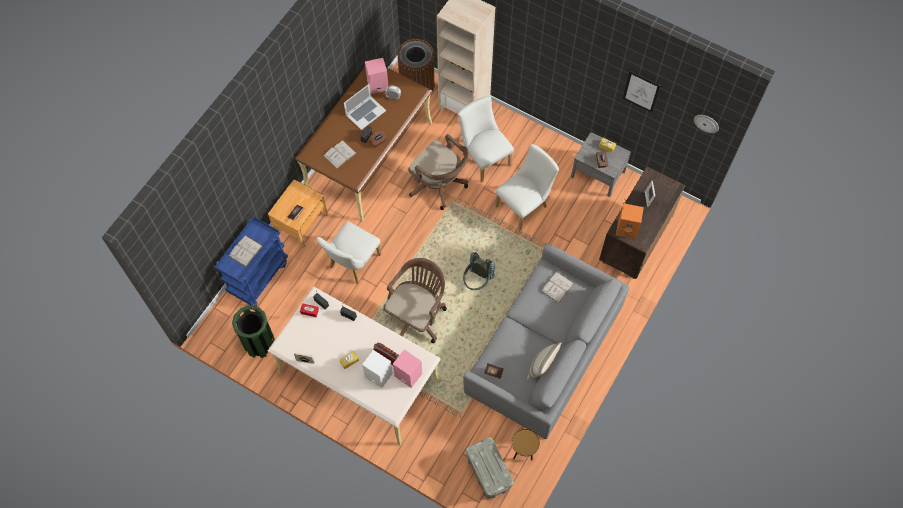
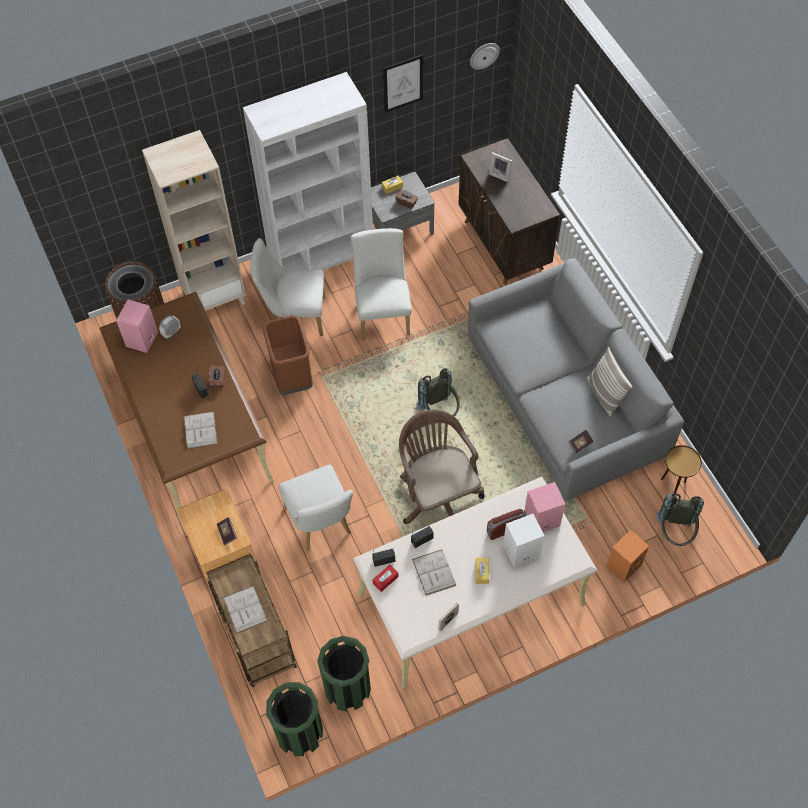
camera: 55 degrees left, 5 degrees down
blue cart [215,216,288,306] -> brown cart [206,553,297,687]
laptop [344,84,386,130] -> none
brown office chair [408,134,468,210] -> brown trash can [263,315,313,395]
grey storage box [466,437,514,499] -> grey backpack [656,493,704,546]
white book [541,271,574,303] -> white book moved to [412,550,456,596]
orange speaker [616,203,644,239] -> orange speaker moved to [606,530,649,583]
none -> white bookcase [243,72,373,270]
none -> green trash can [266,682,323,756]

